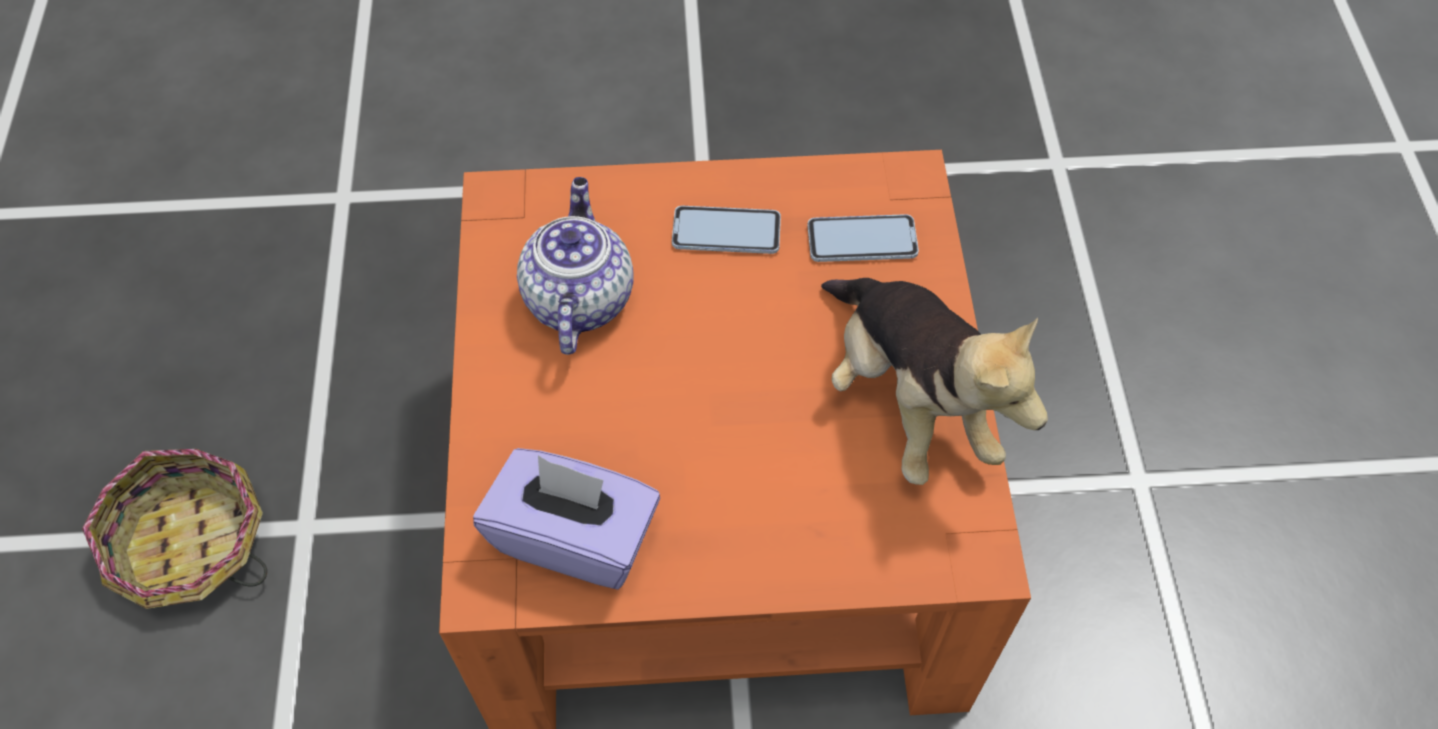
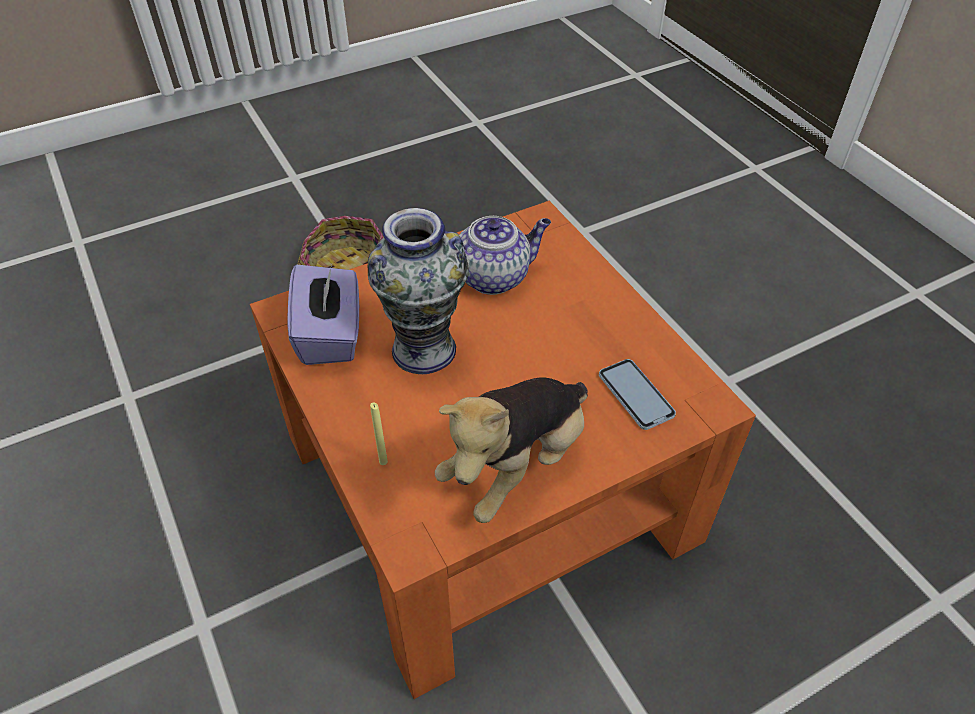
camera: 65 degrees right, 10 degrees down
phone [672,206,781,254] -> none
none -> vase [368,208,469,374]
none -> yellow candle [370,402,388,465]

